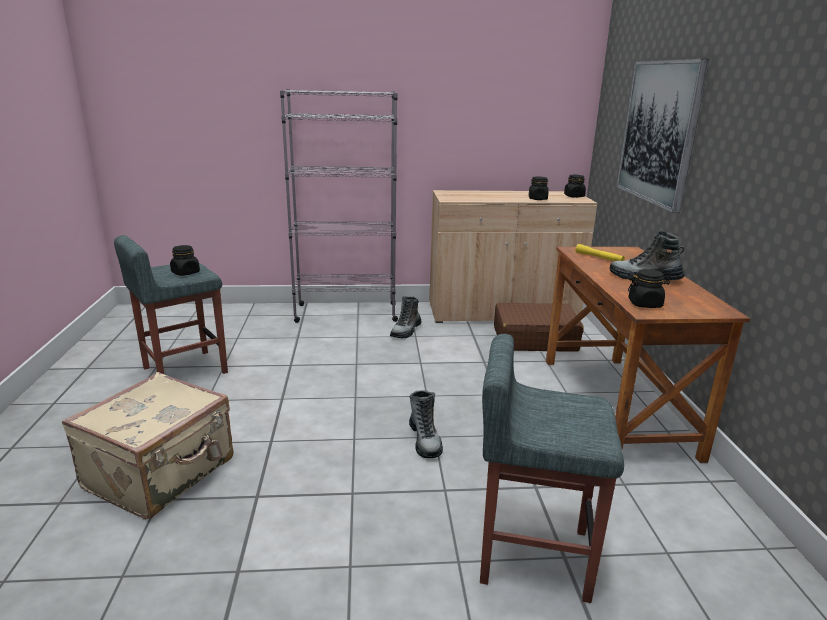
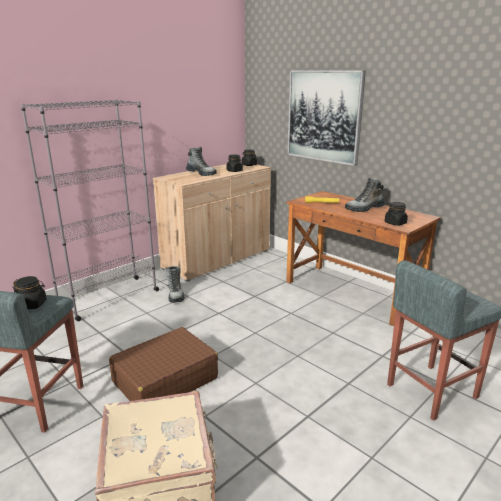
camera: 40 degrees left, 0 degrees up
boot [409,390,443,458] -> boot moved to [186,147,217,176]
brown suitcase [494,303,584,352] -> brown suitcase moved to [109,327,218,401]

